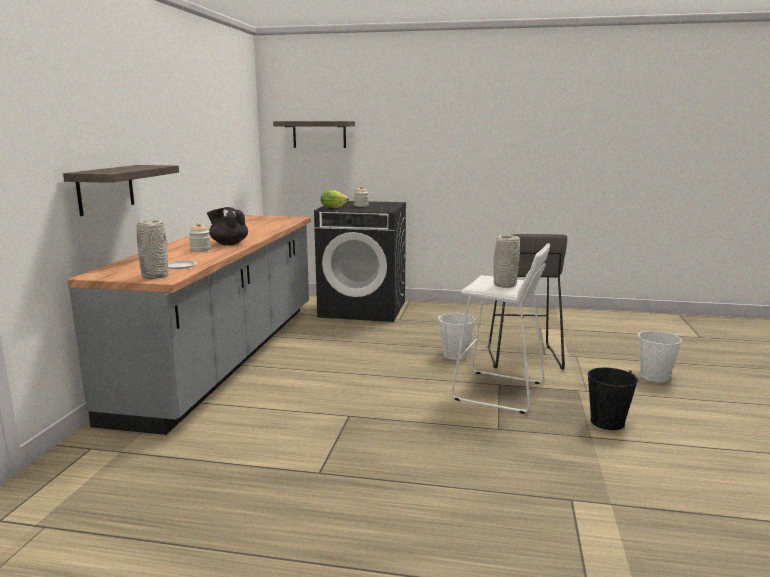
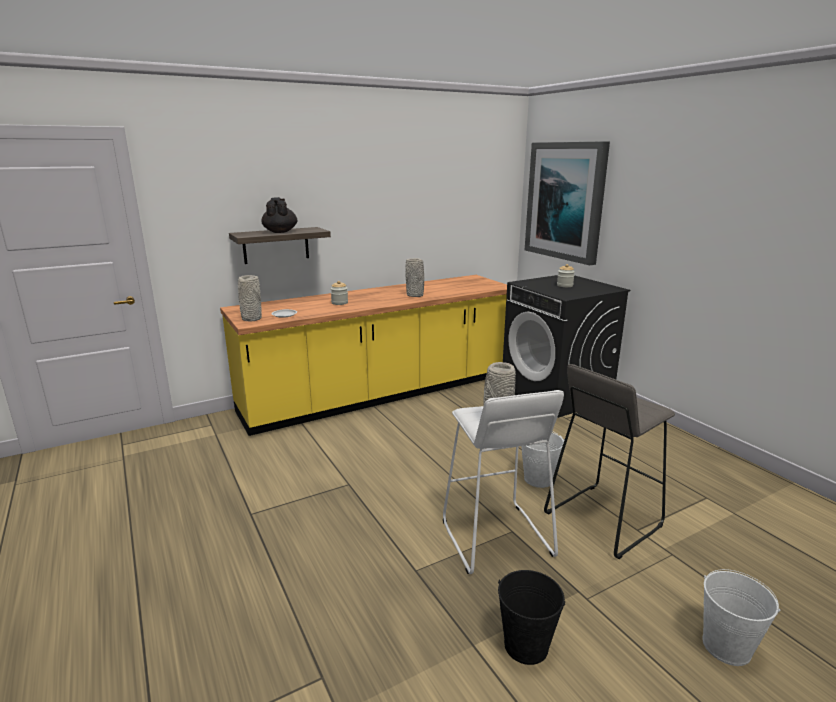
camera: 50 degrees right, 5 degrees up
grey counter [67,215,311,435] -> yellow counter [220,275,507,436]
black teapot [207,207,248,245] -> black teapot moved to [261,197,297,233]
shelf [273,121,355,148] -> picture [525,141,610,265]
lettuce [321,190,349,209] -> none
none -> grey vase [406,258,424,297]

